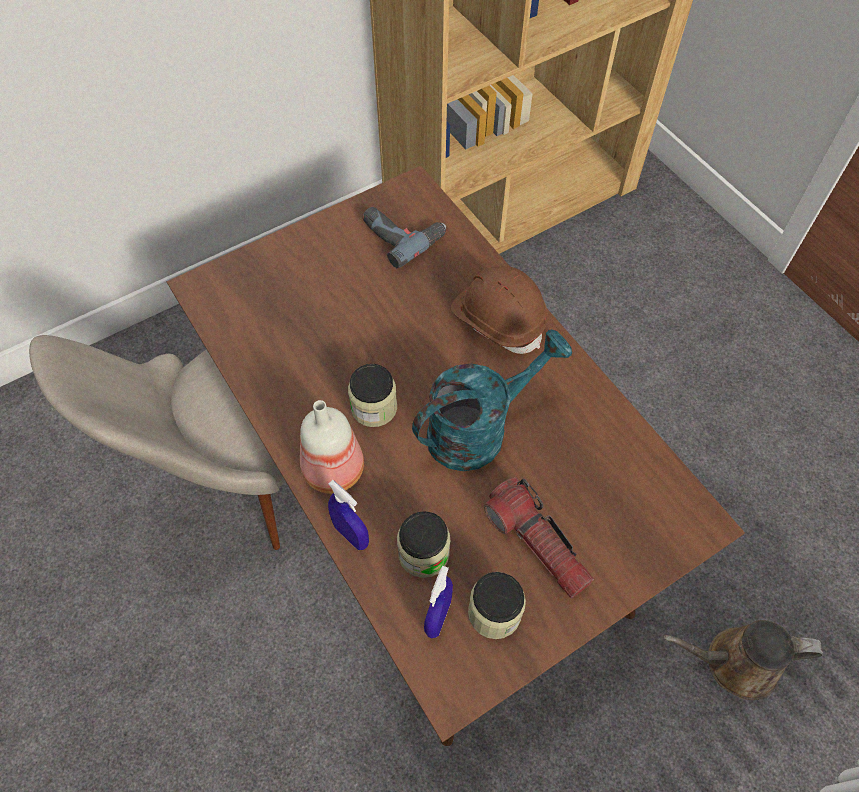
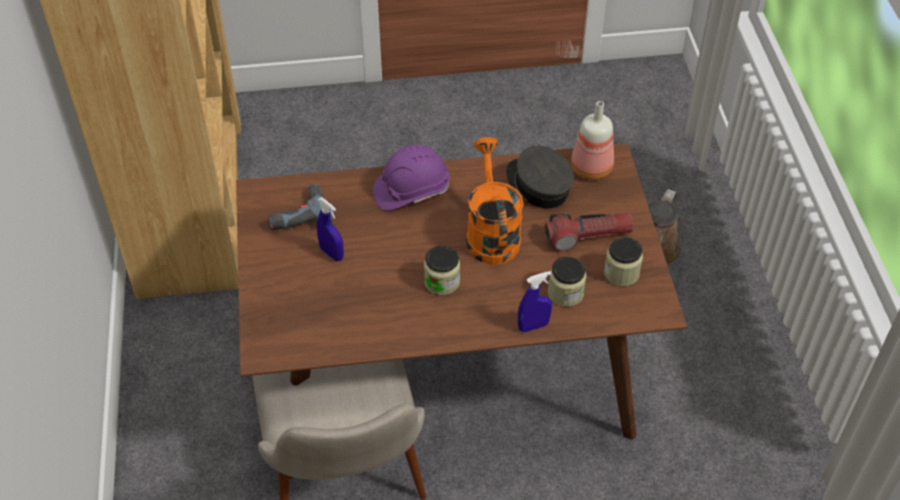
camera: 65 degrees left, 10 degrees down
bottle [300,400,364,494] -> bottle moved to [571,101,614,180]
turquoise watering can [412,329,572,471] -> orange watering can [466,137,524,265]
blue spray bottle [424,566,453,638] -> blue spray bottle moved to [317,198,344,261]
brown hard hat [451,266,548,354] -> purple hard hat [373,145,450,210]
none -> grey cap [506,146,574,208]

